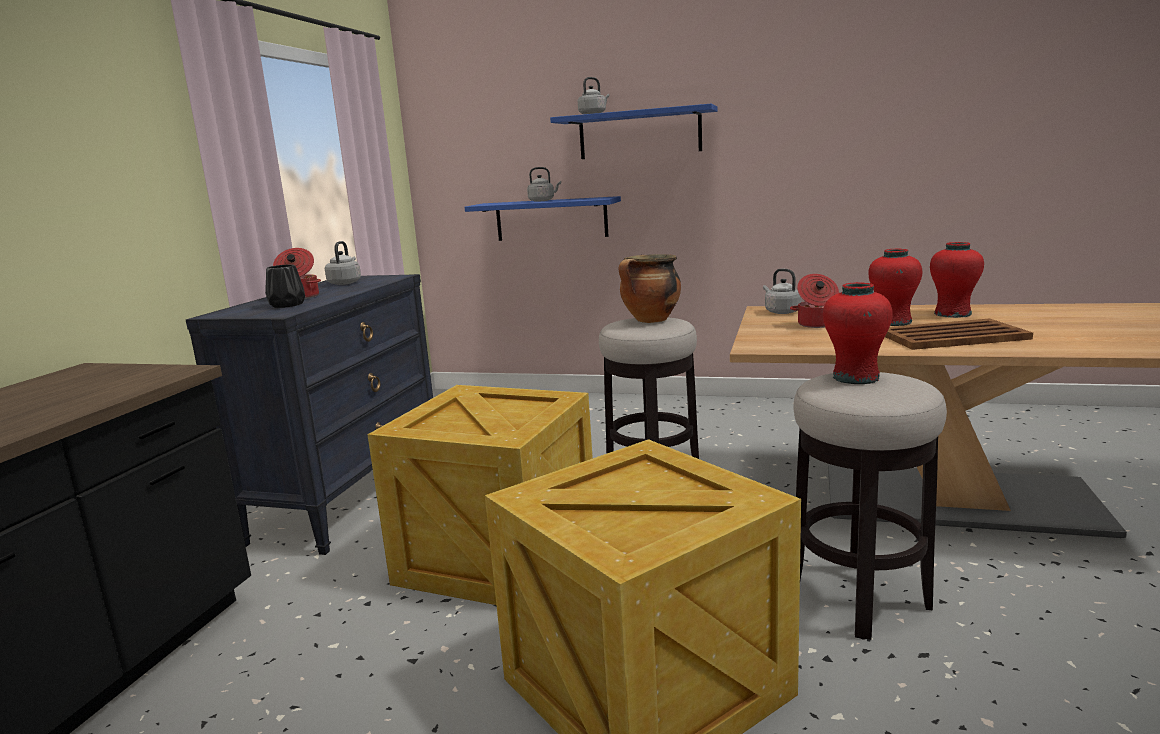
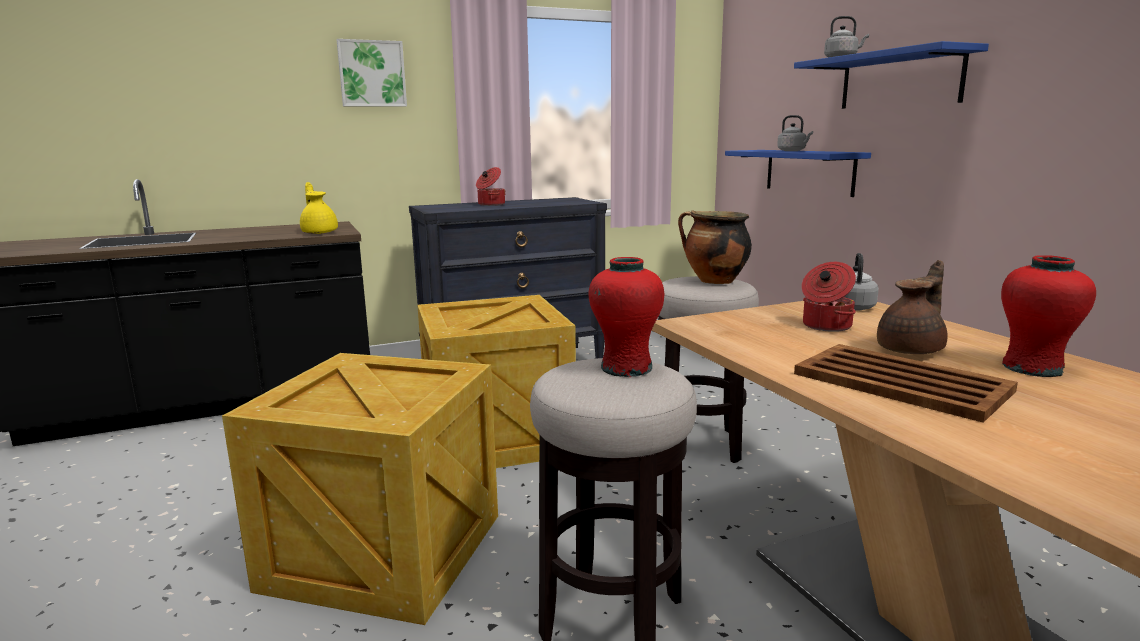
camera: 50 degrees right, 0 degrees up
black vase [265,264,305,308] -> none
grey kettle [325,241,361,285] -> none
red vase [868,249,922,326] -> brown teapot [877,260,948,354]
none -> yellow teapot [300,182,338,234]
none -> picture [337,39,407,107]

